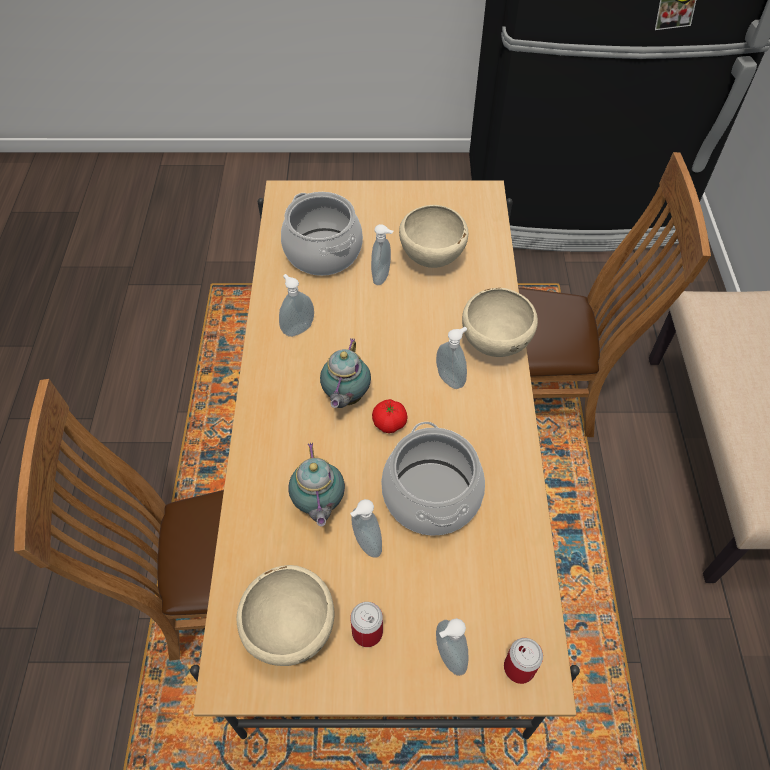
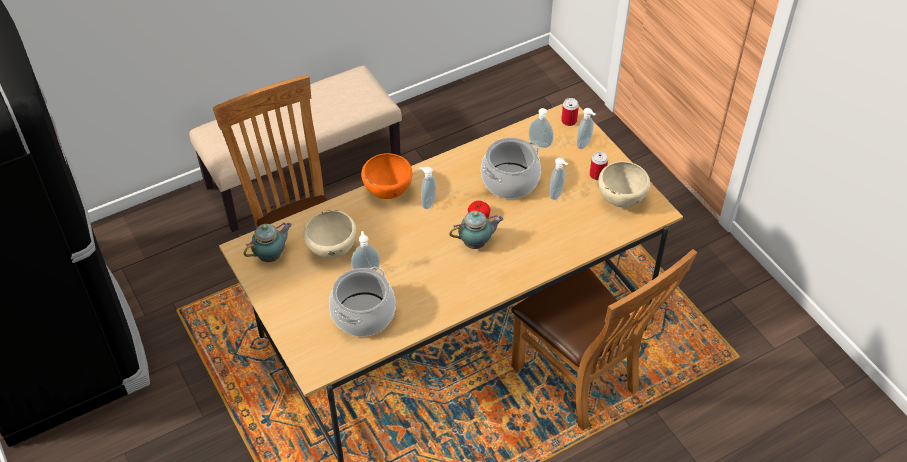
camera: 120 degrees left, 5 degrees down
soap dispenser [279,274,314,337] -> soap dispenser moved to [529,108,554,148]
teapot [289,443,345,526] -> teapot moved to [244,223,292,262]
beige bowl [462,288,538,357] -> orange bowl [361,153,412,199]

